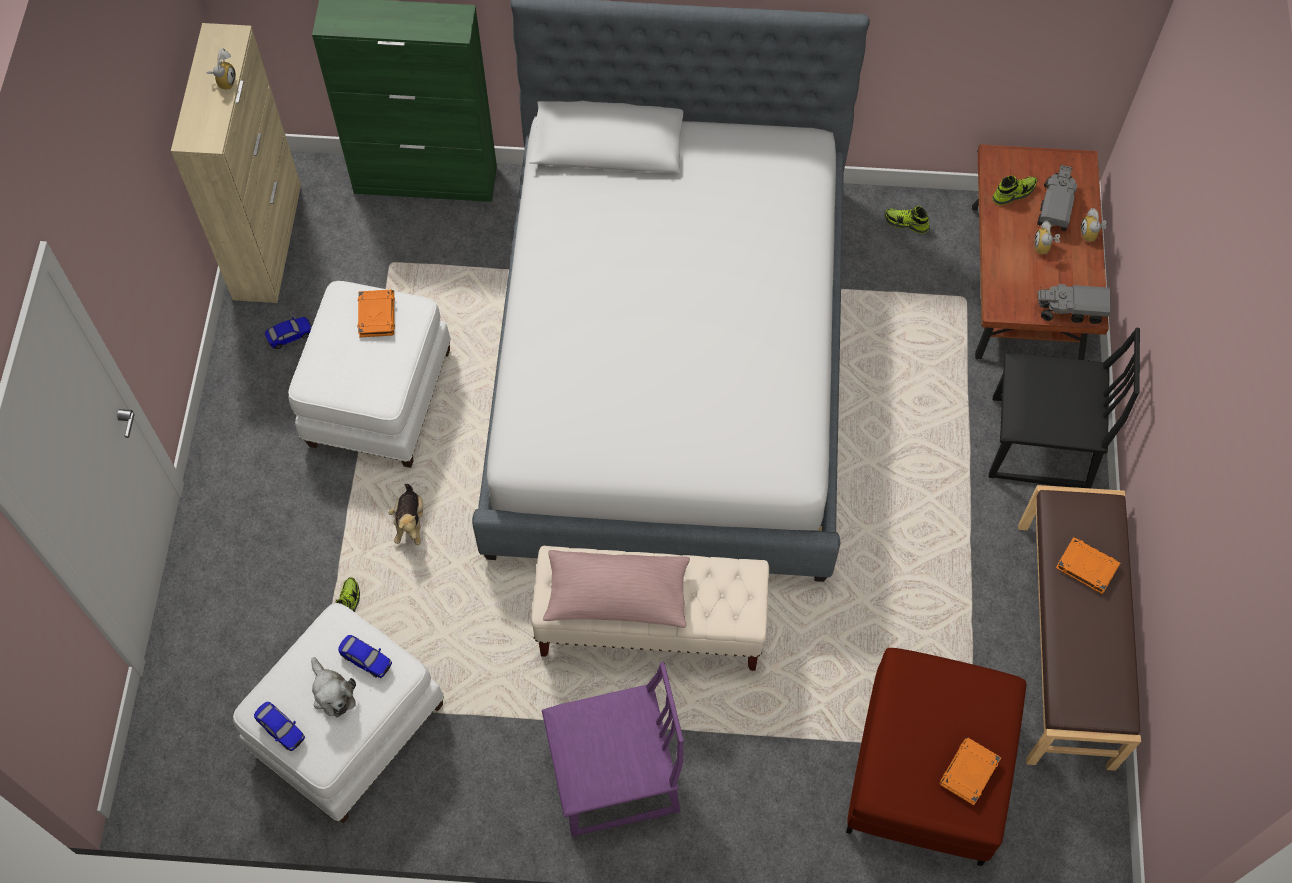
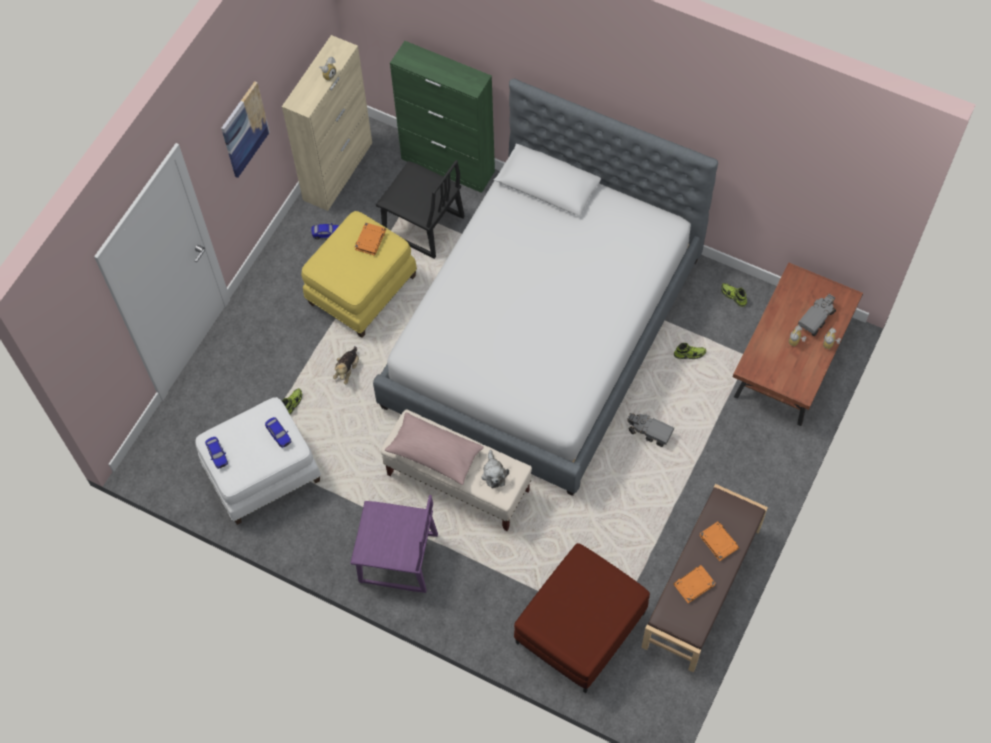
camera: 25 degrees right, 0 degrees up
white ottoman [288,281,451,468] -> yellow ottoman [301,211,417,338]
plush toy [311,657,356,717] -> plush toy moved to [481,450,509,488]
orange book [939,737,1001,805] -> orange book moved to [673,565,716,603]
black chair [989,328,1140,488] -> black chair moved to [376,160,465,259]
shoe [992,175,1037,205] -> shoe moved to [674,343,706,359]
toy truck [1037,284,1111,324] -> toy truck moved to [627,412,674,447]
none -> picture [221,81,270,178]

